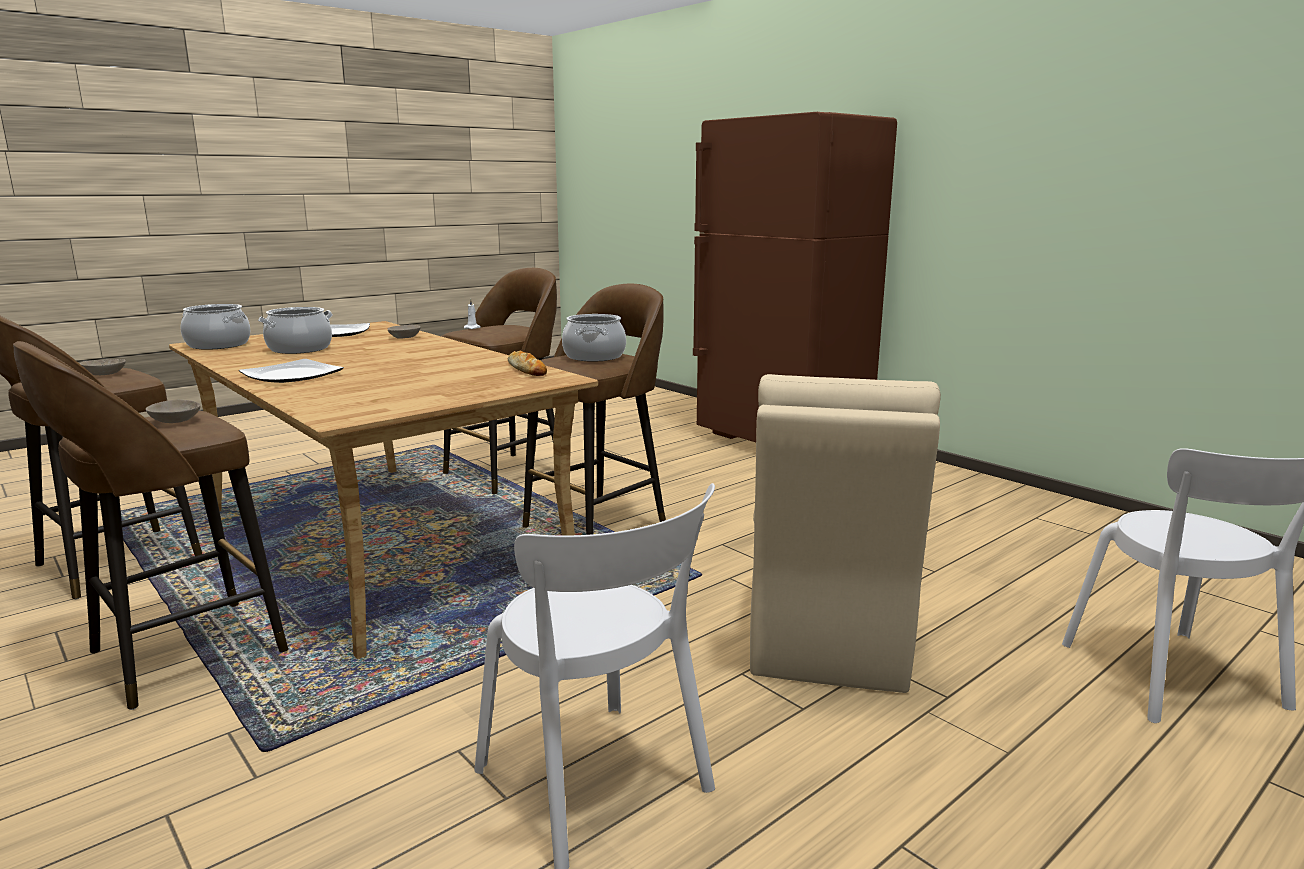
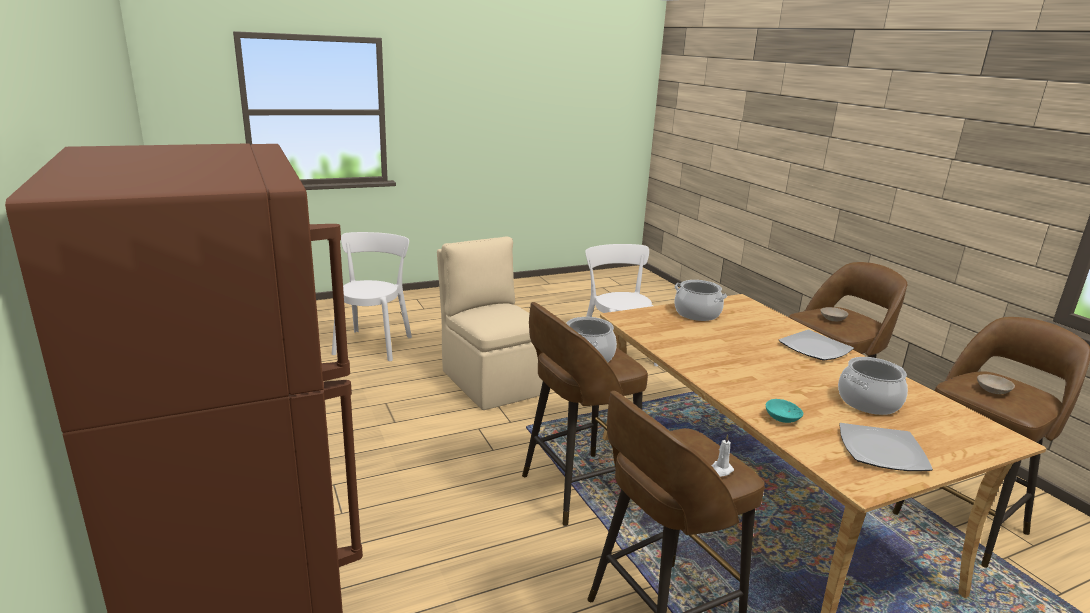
camera: 165 degrees left, 5 degrees up
cooking pot [181,304,250,350] -> cooking pot moved to [674,280,727,321]
beige bowl [388,325,421,339] -> turquoise bowl [766,399,803,423]
bread [508,351,547,376] -> none
beige chair [750,374,941,693] -> beige chair turned 60 degrees counterclockwise [437,236,543,410]

